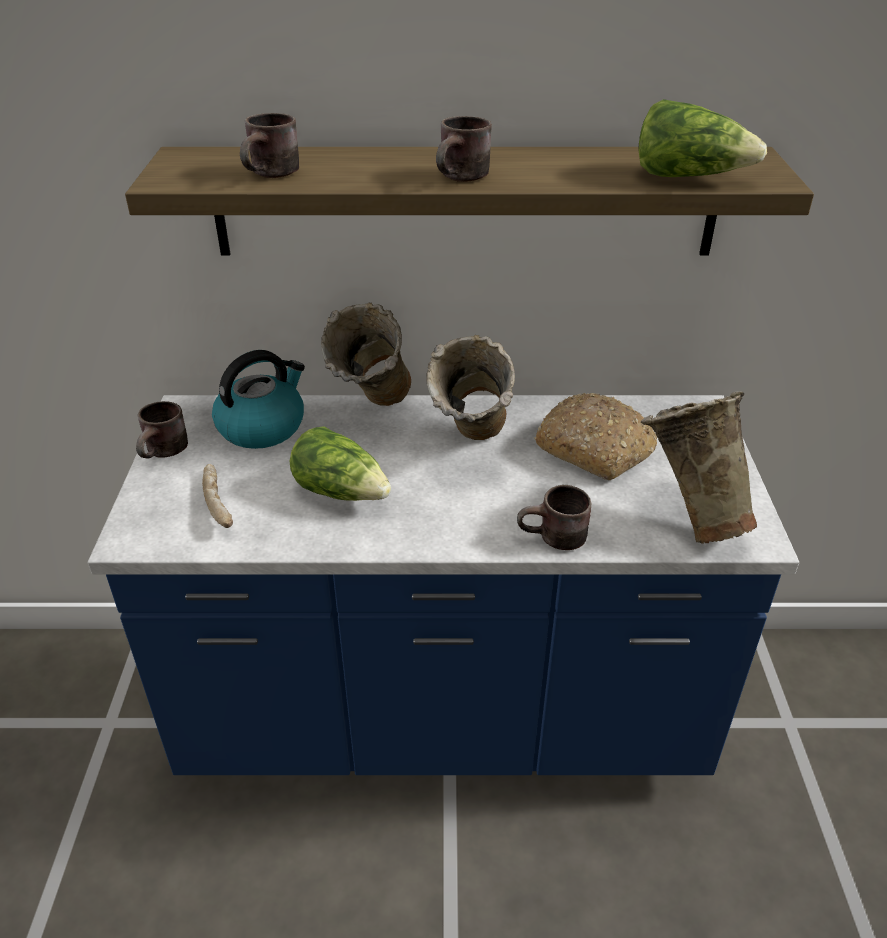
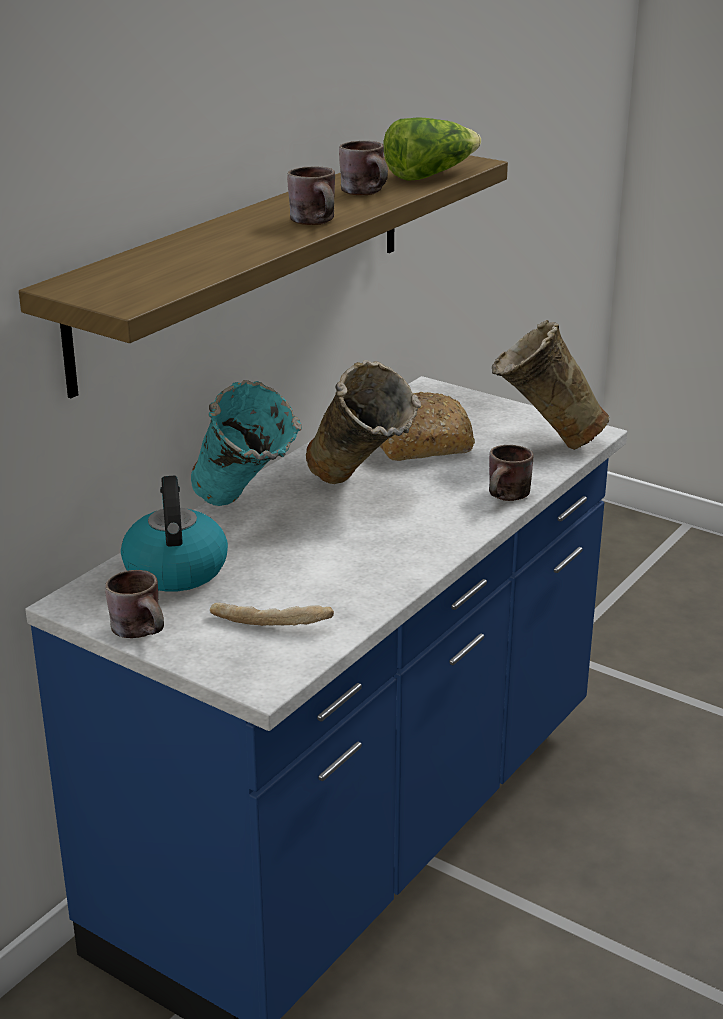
camera: 55 degrees left, 10 degrees down
brown mug [240,113,299,178] -> brown mug moved to [339,141,388,195]
lettuce [289,426,391,501] -> none
beige vase [321,302,411,406] -> turquoise vase [191,380,302,506]

